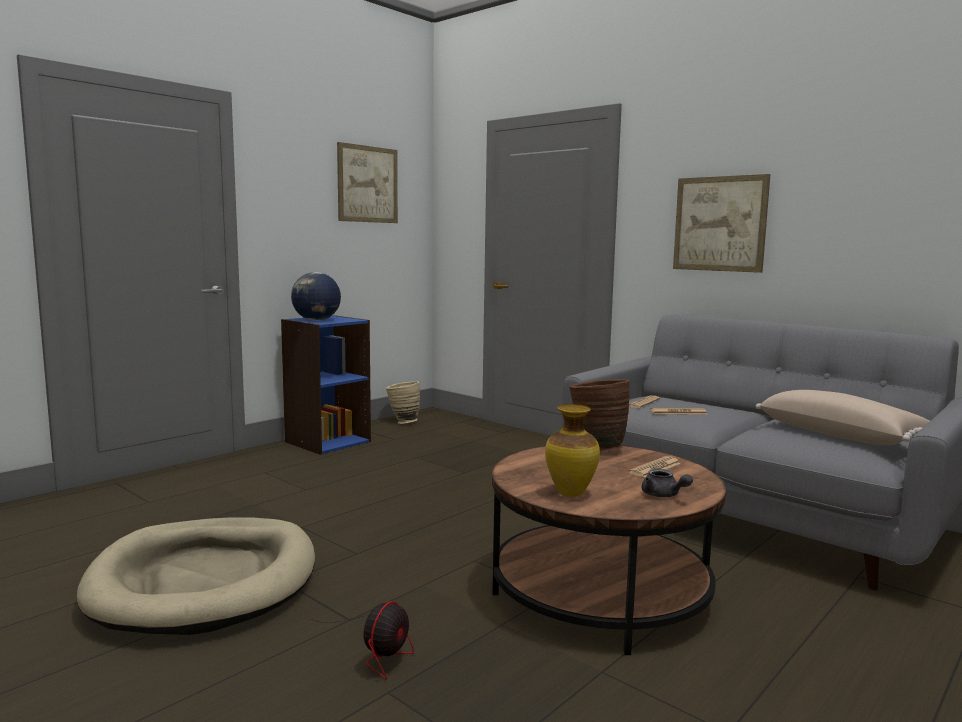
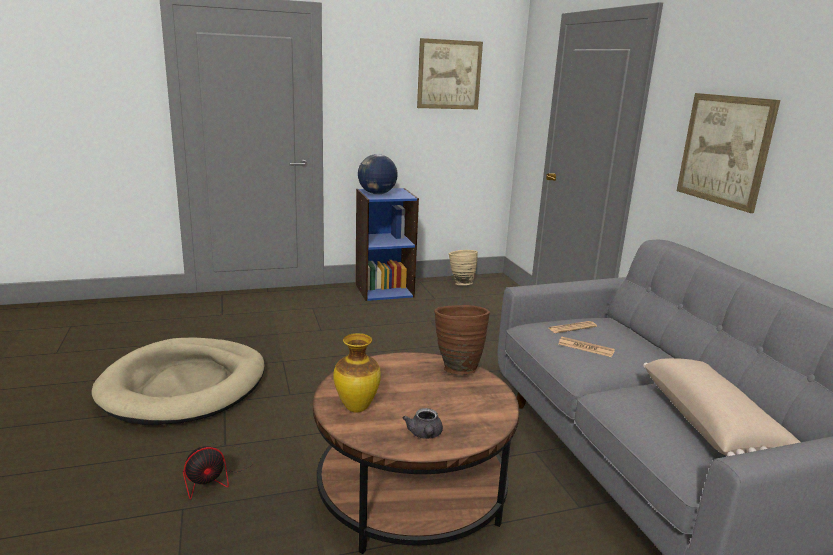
camera: 30 degrees right, 10 degrees up
newspaper [628,456,681,477] -> none

